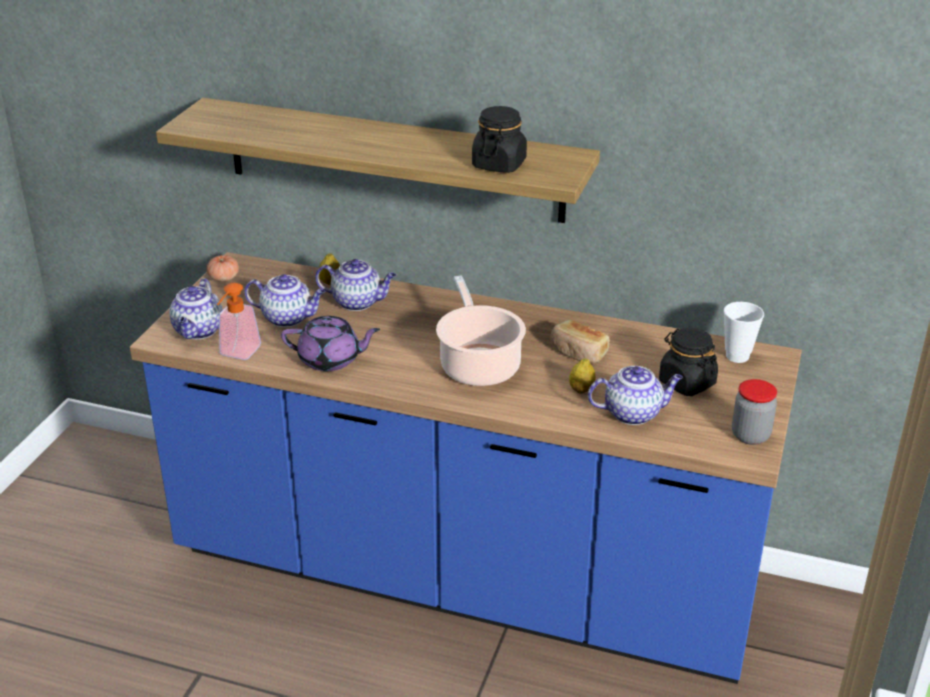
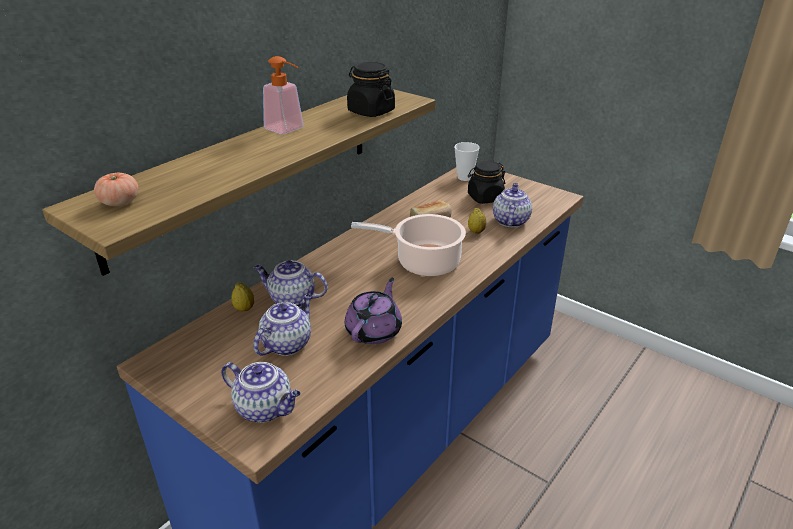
camera: 70 degrees left, 0 degrees up
tomato [207,255,239,282] -> tomato moved to [94,173,139,206]
soap dispenser [217,283,261,360] -> soap dispenser moved to [263,56,304,134]
teapot [315,259,396,311] -> teapot turned 105 degrees counterclockwise [254,260,328,308]
jar [732,379,777,445] -> none

